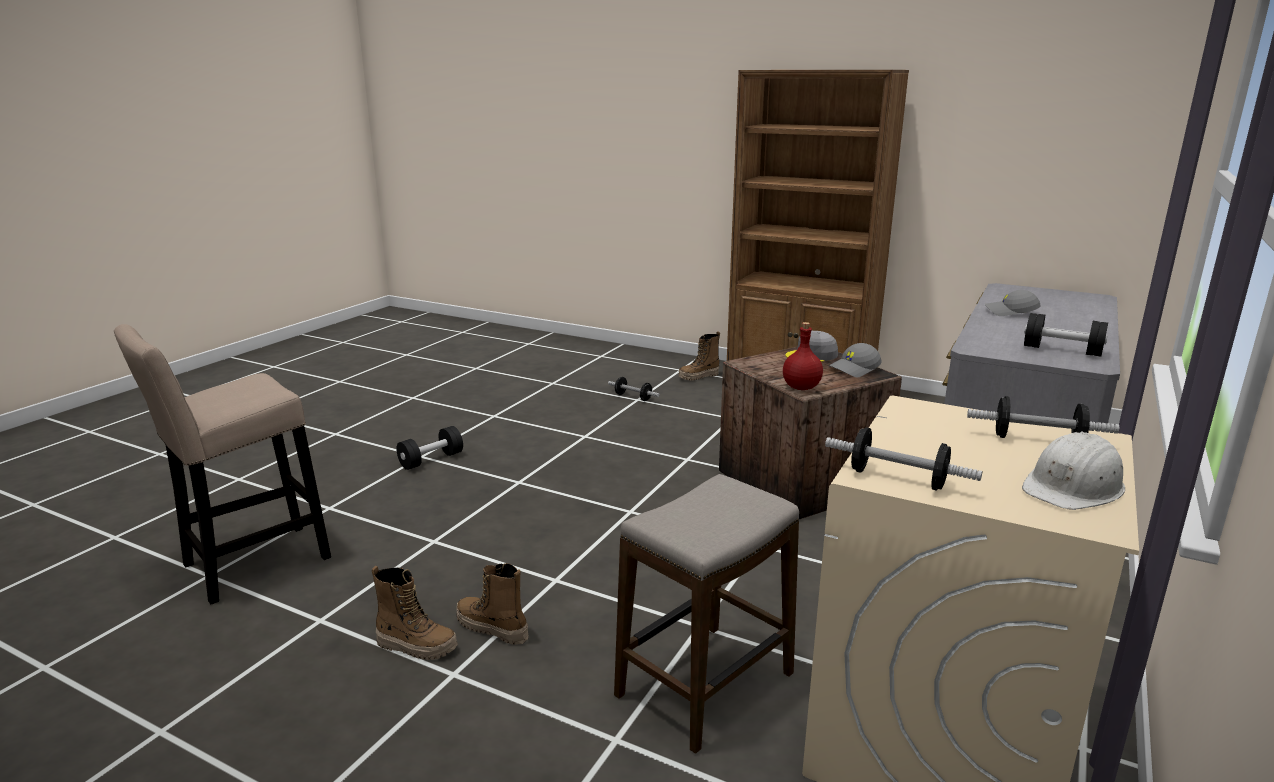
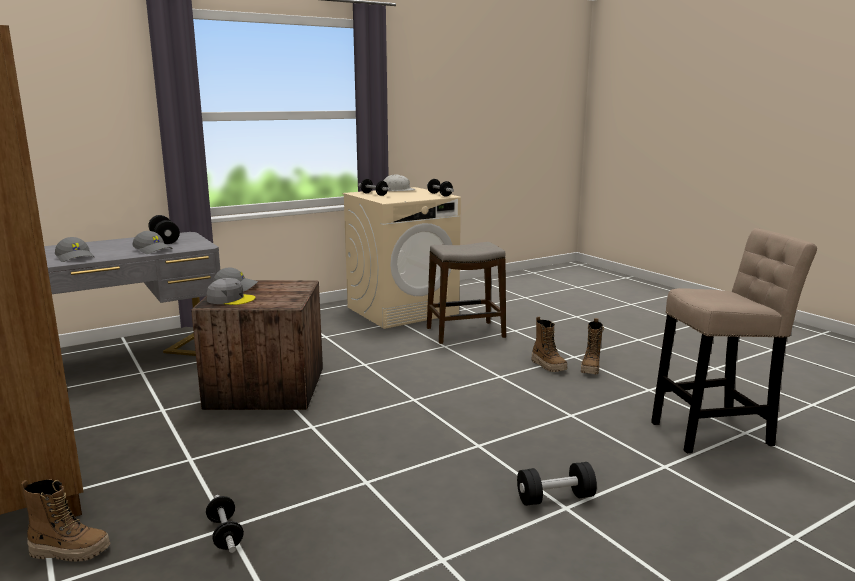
camera: 150 degrees left, 5 degrees down
boot [372,566,458,660] -> boot turned 120 degrees counterclockwise [581,318,604,374]
red bottle [783,322,823,390] -> none
none -> grey cap [132,231,173,254]

